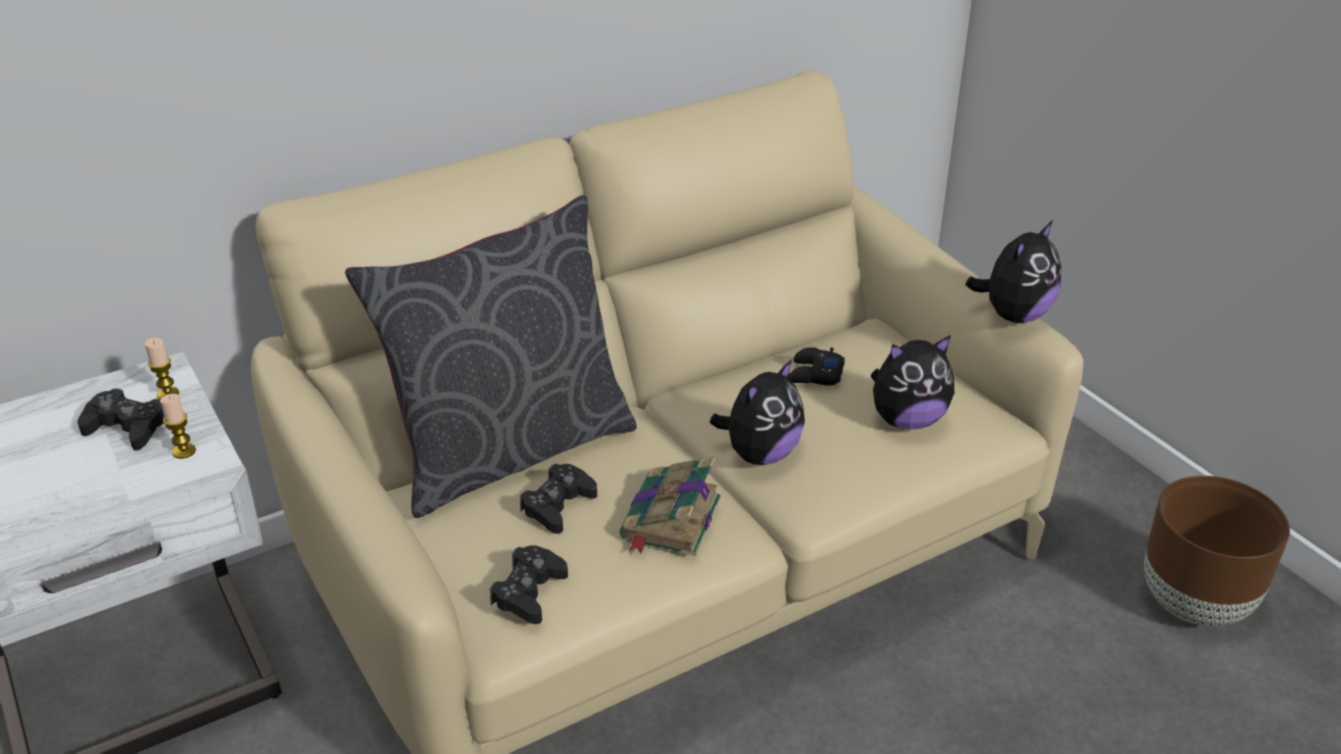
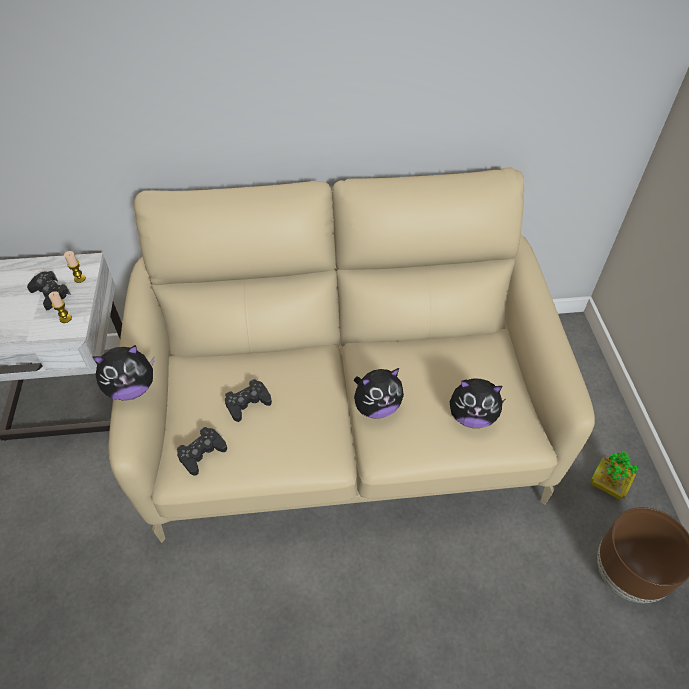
camera: 25 degrees right, 15 degrees up
grey pillow [345,195,637,518] -> none
book [620,456,721,556] -> none
black game controller [789,347,845,386] -> none
plush toy [965,220,1061,323] -> plush toy moved to [93,345,155,401]
none -> potted plant [590,451,639,500]

